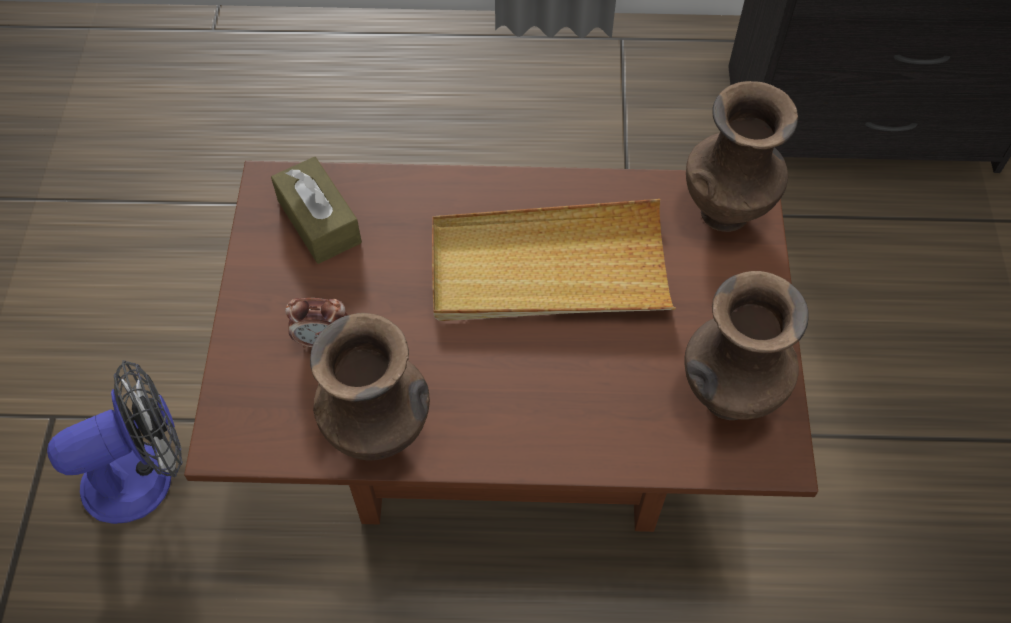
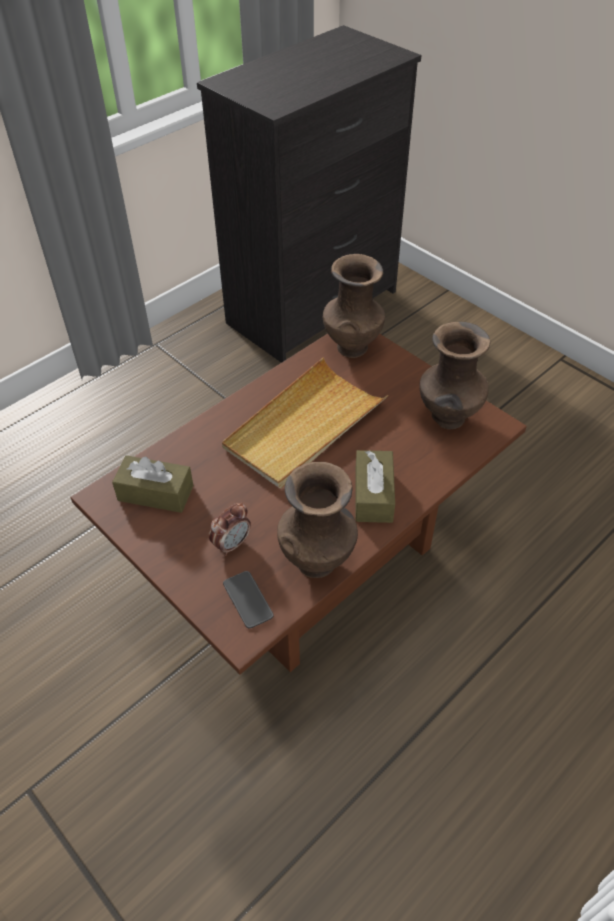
camera: 45 degrees left, 10 degrees down
fan [47,360,183,524] -> none
none -> phone [223,571,274,628]
none -> brown tissue box [355,450,395,523]

